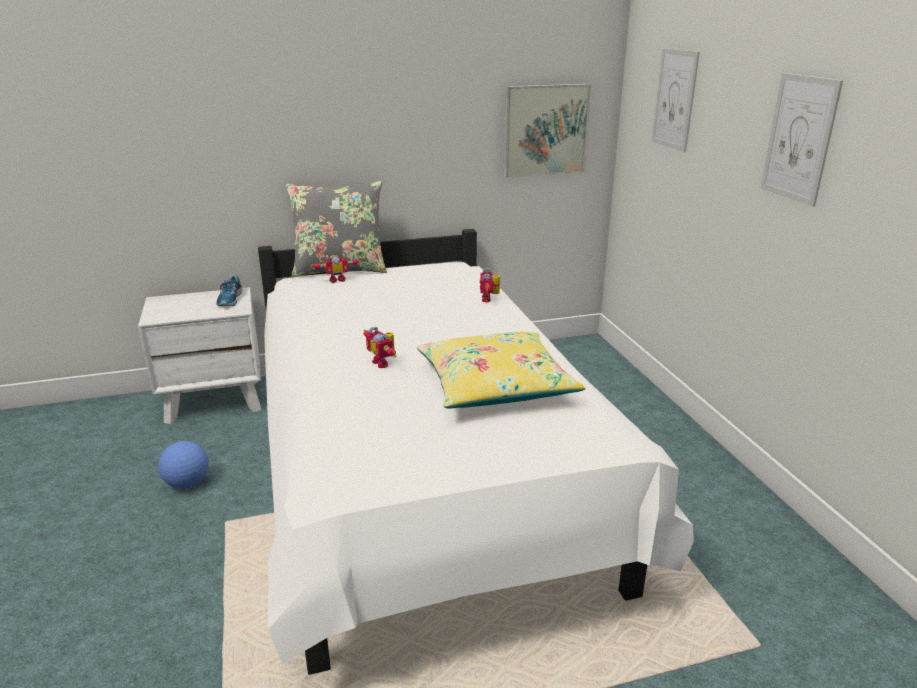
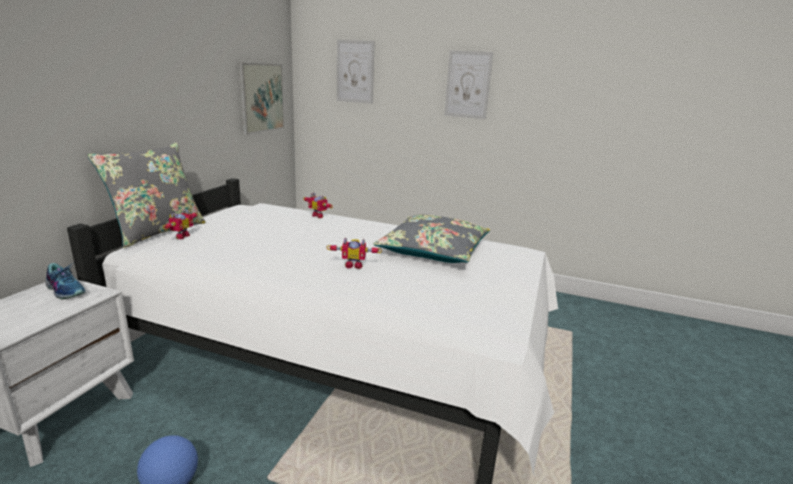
camera: 55 degrees left, 5 degrees down
yellow pillow [417,332,586,409] -> grey pillow [373,215,490,263]

